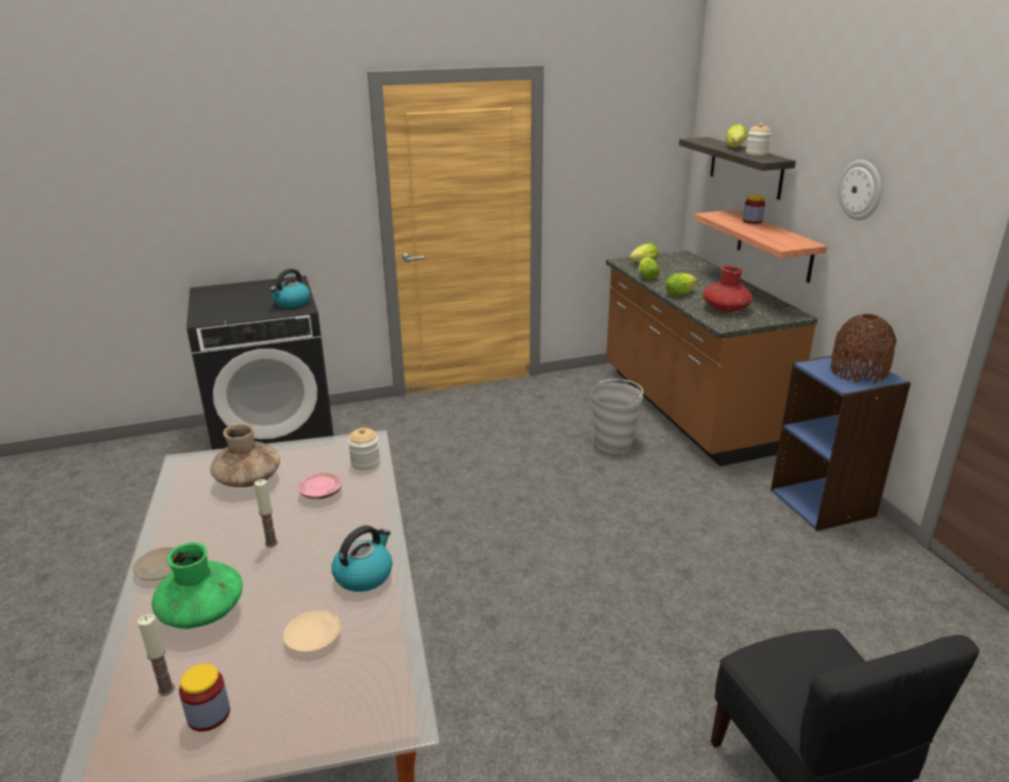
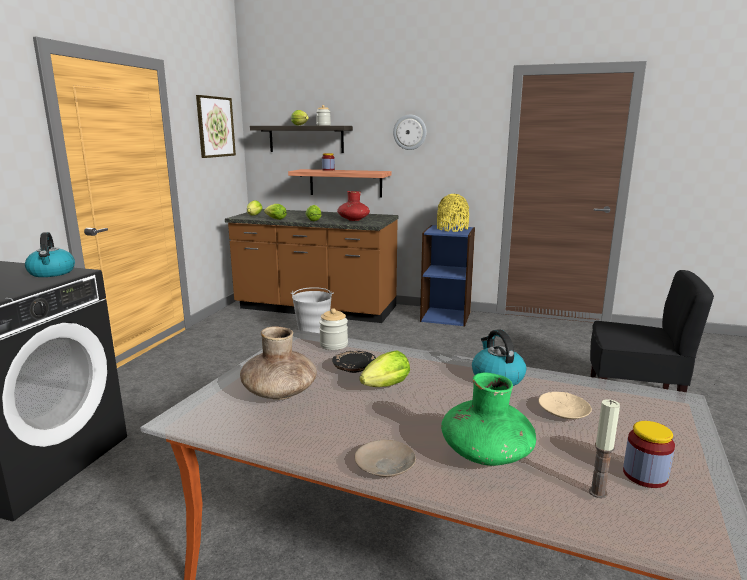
camera: 55 degrees left, 10 degrees down
candle [254,479,278,547] -> none
pink plate [298,472,343,499] -> black plate [332,351,376,373]
brown vase [831,314,896,383] -> yellow vase [437,194,469,232]
none -> picture [196,95,236,158]
none -> lettuce [359,350,410,387]

